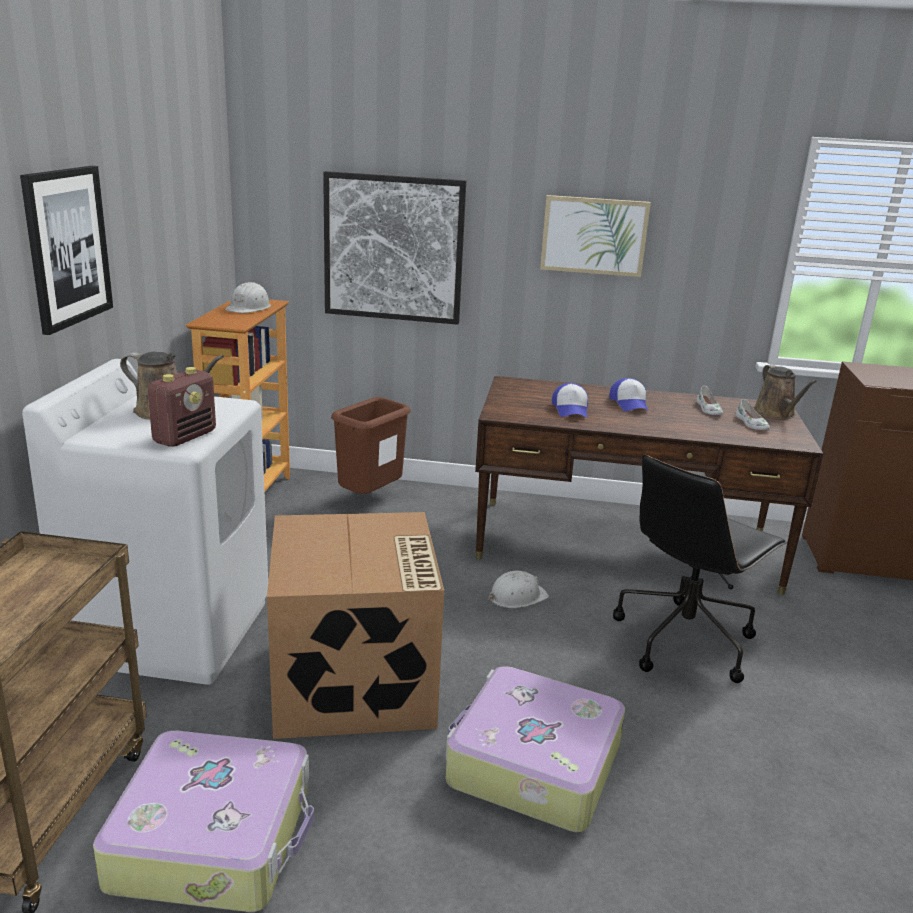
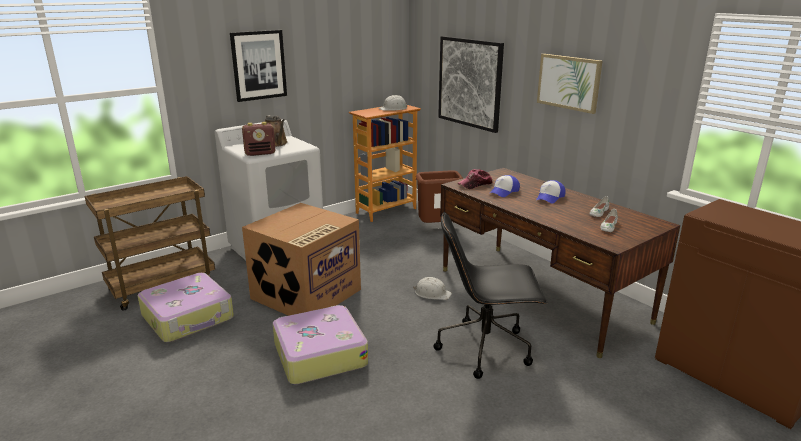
camera: 45 degrees right, 0 degrees up
brown watering can [754,365,817,419] -> none
none -> cap [457,169,493,189]

